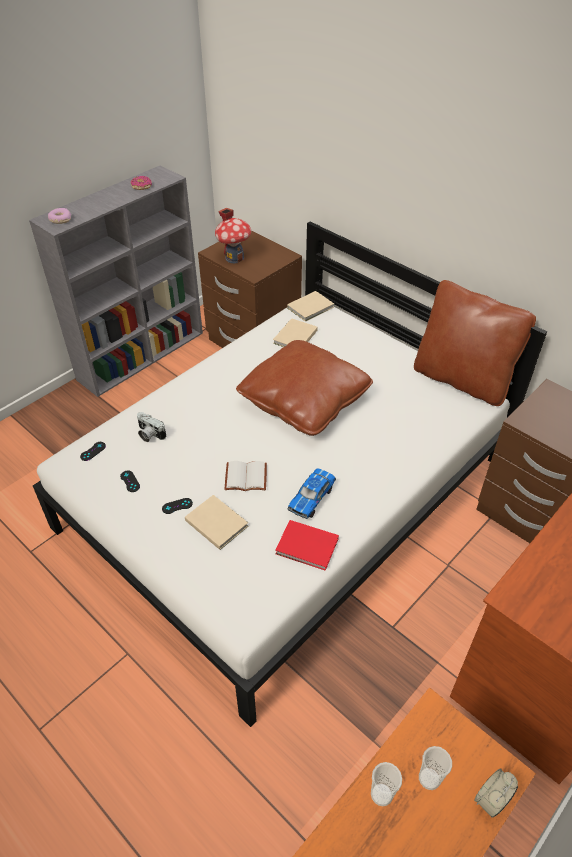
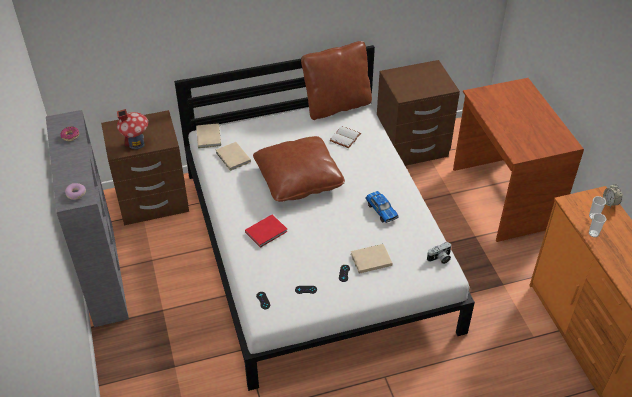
camera: 60 degrees left, 0 degrees up
camera [137,412,166,442] -> camera moved to [427,242,451,264]
white book [224,461,267,491] -> white book moved to [329,126,361,148]
red book [275,520,339,571] -> red book moved to [245,214,288,248]

